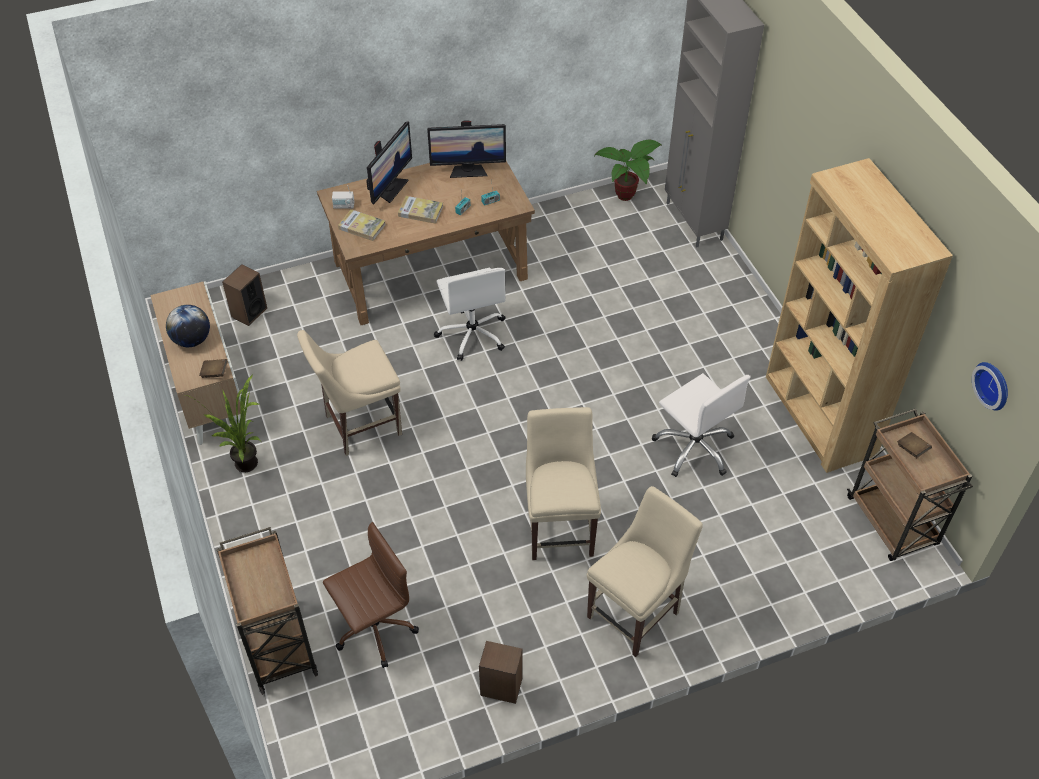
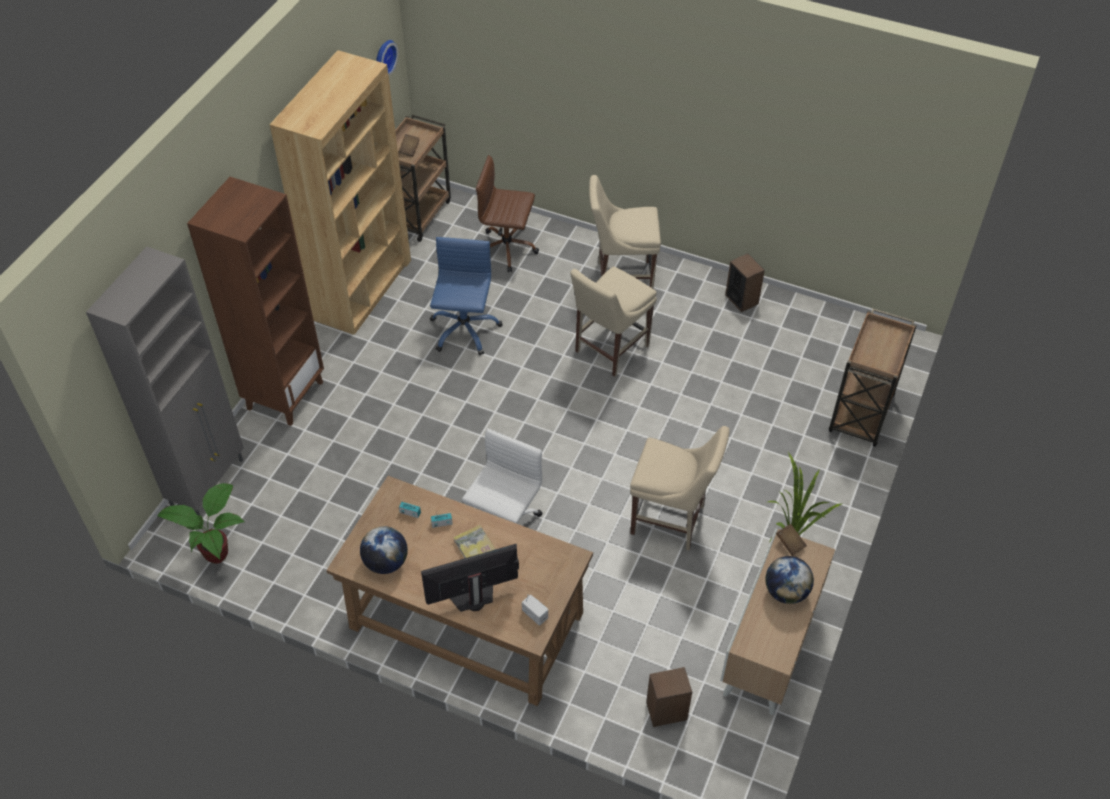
camera: 135 degrees left, 0 degrees up
brown office chair [323,522,419,668] -> brown office chair moved to [476,155,539,272]
book [338,209,386,241] -> none
monitor [427,120,506,178] -> globe [360,526,408,574]
white office chair [652,373,751,477] -> blue office chair [430,237,503,355]
none -> brown bookcase [187,177,324,426]

